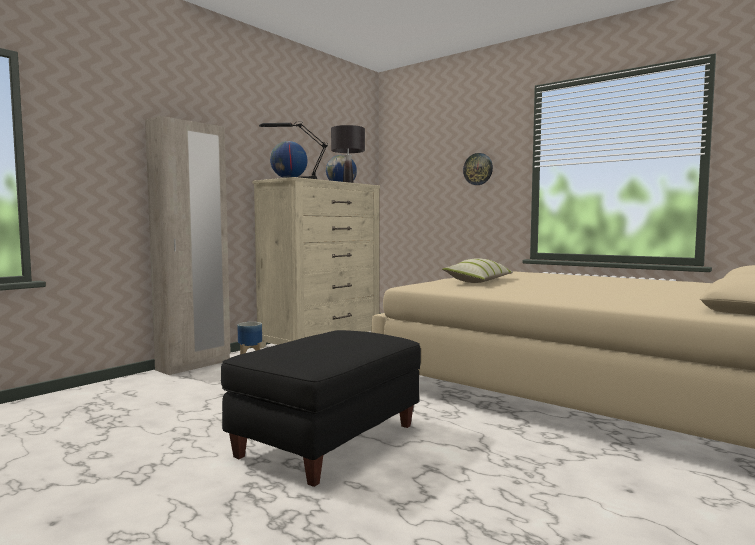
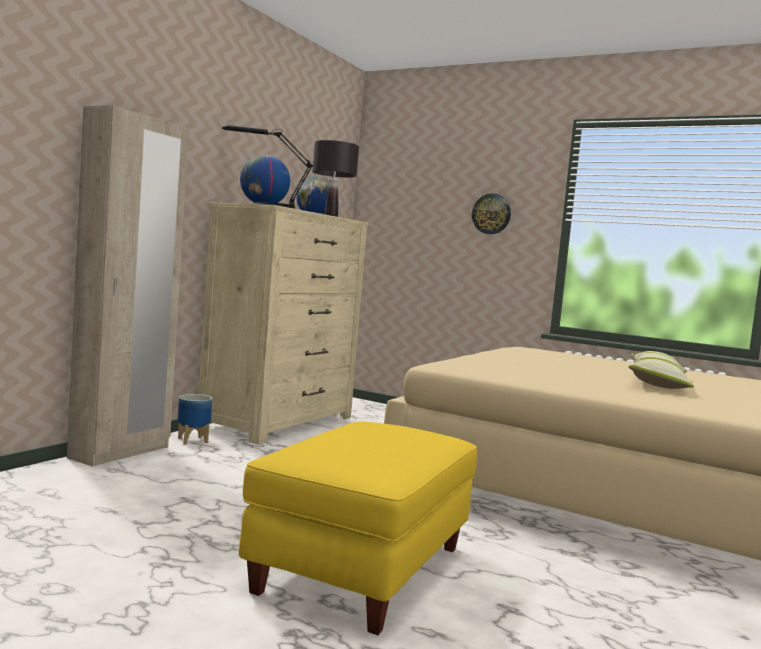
camera: 10 degrees left, 0 degrees up
black ottoman [221,330,421,487] -> yellow ottoman [239,421,477,635]
pillow [442,258,513,283] -> pillow moved to [629,351,694,389]

